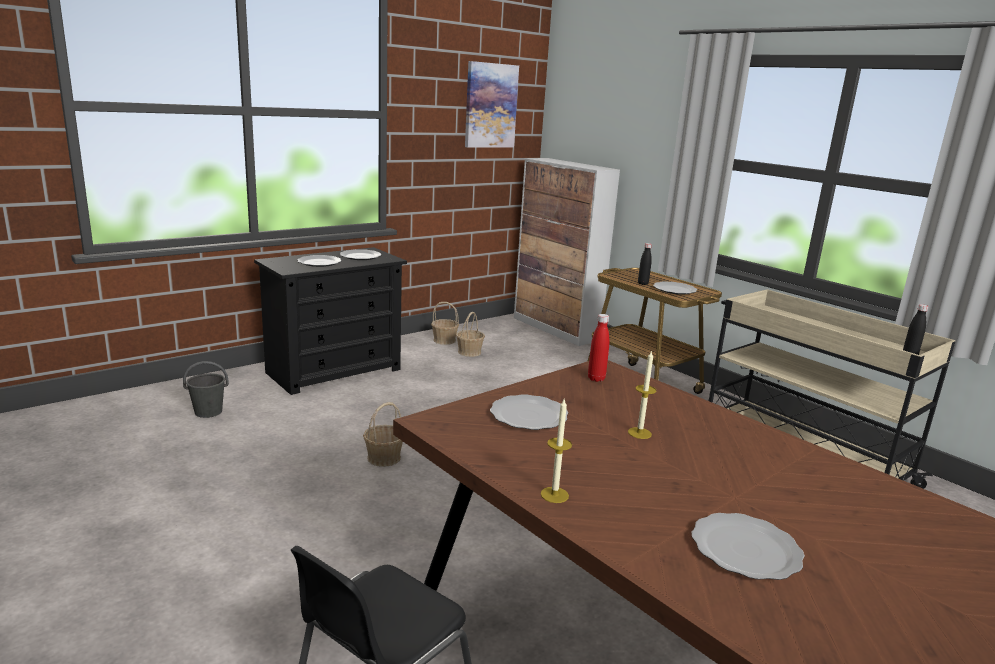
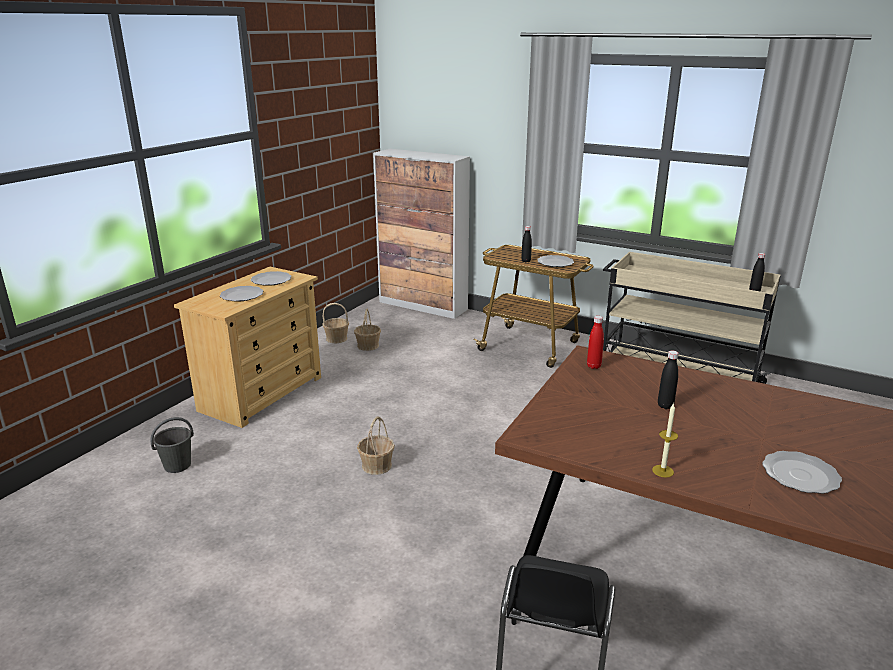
camera: 20 degrees left, 5 degrees up
black dresser [254,247,407,395] -> beige dresser [174,267,321,428]
picture [465,61,519,148] -> none
plate [490,394,568,430] -> none
candle [628,350,656,439] -> black bottle [658,350,678,409]

